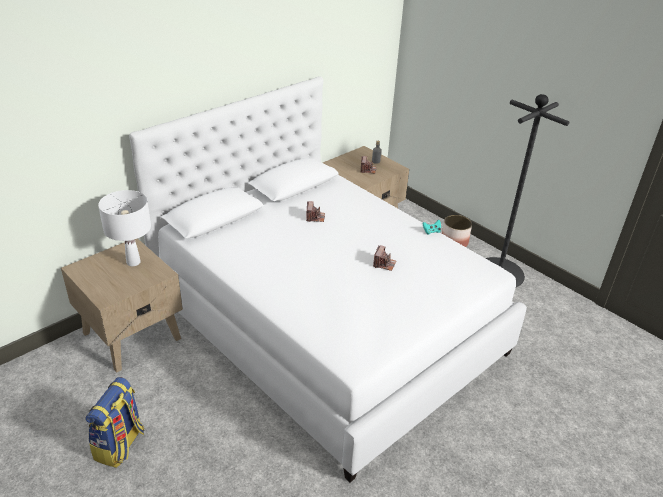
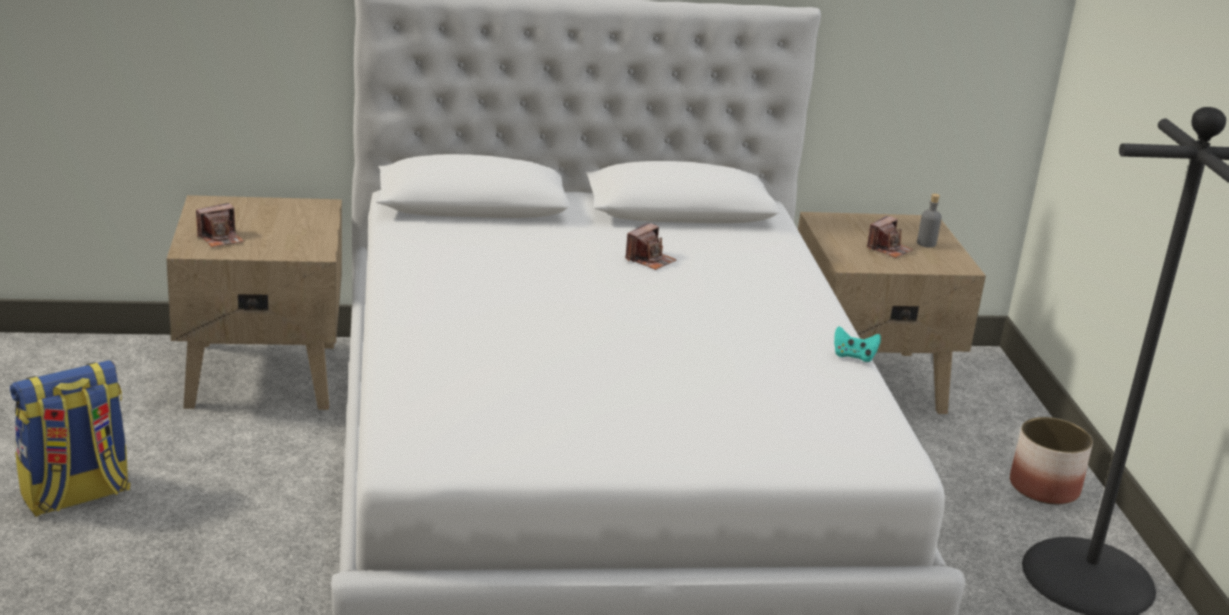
camera: 35 degrees right, 10 degrees down
white table lamp [98,190,151,266] -> none
camera [373,245,396,271] -> camera moved to [196,203,244,247]

